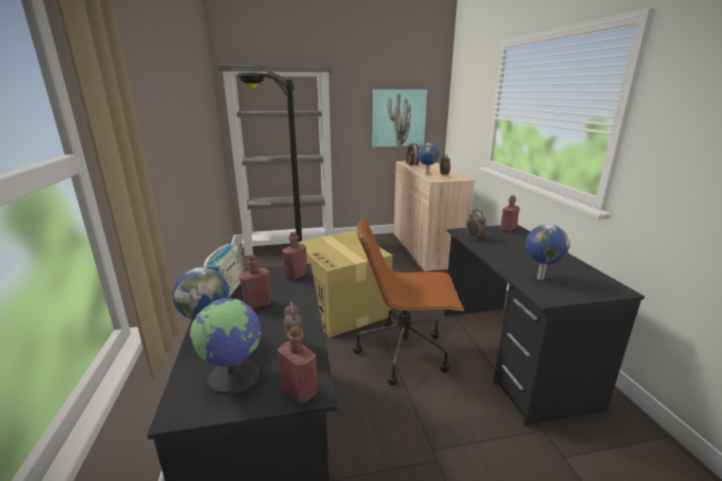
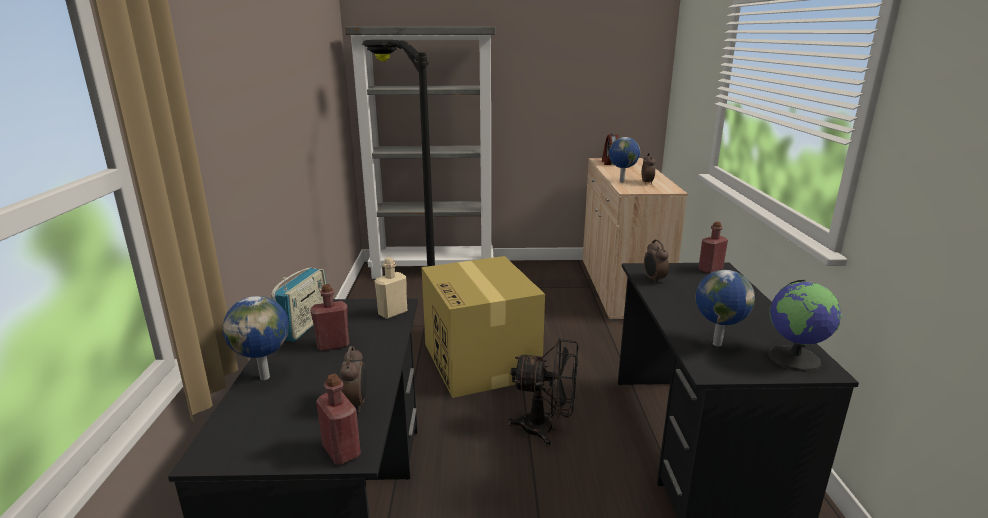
camera: 10 degrees right, 0 degrees up
globe [190,297,261,395] -> globe moved to [768,280,842,372]
red bottle [282,232,307,280] -> beige bottle [375,257,407,319]
brown office chair [353,218,464,386] -> black fan [508,338,579,446]
picture [372,90,427,147] -> none

